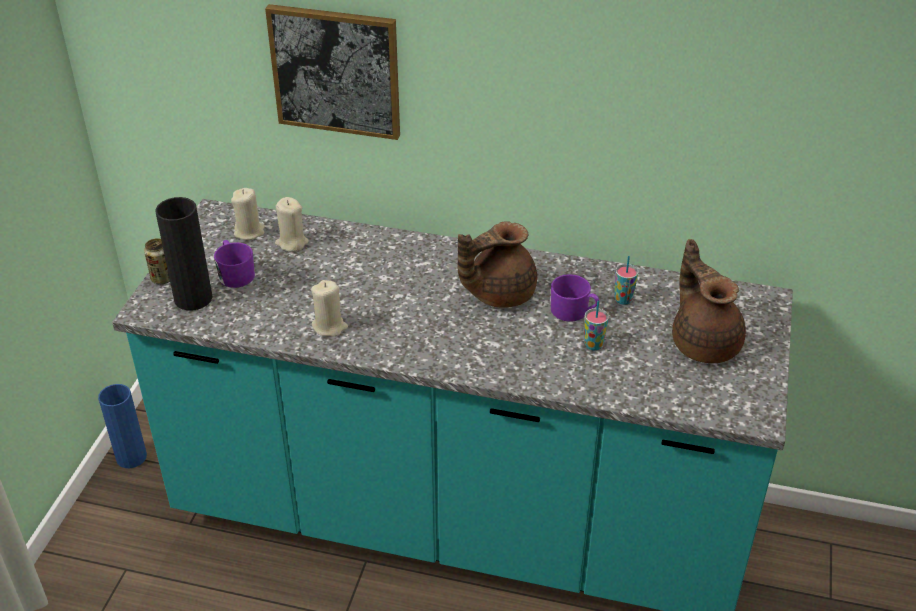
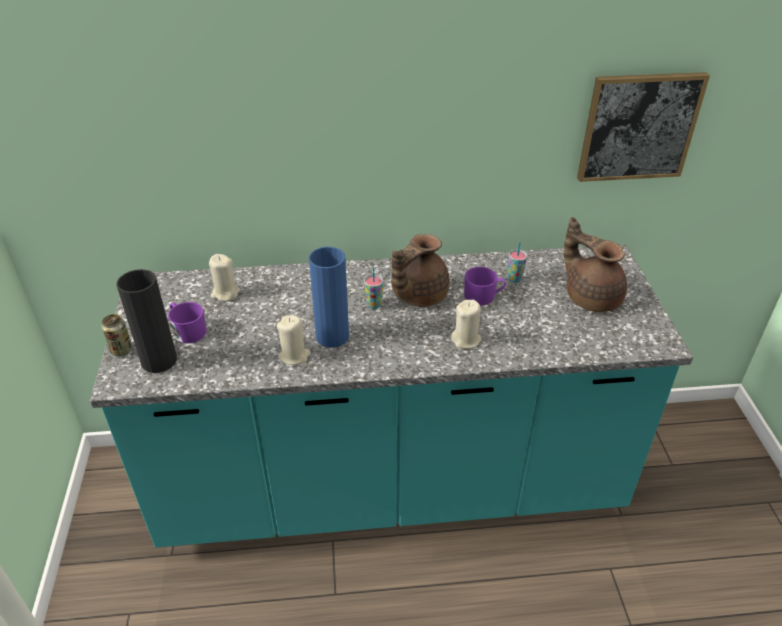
camera: 20 degrees left, 0 degrees up
blue vase [98,384,147,468] -> blue vase moved to [309,247,349,348]
beige candle [231,188,265,240] -> beige candle moved to [451,300,481,349]
picture [265,4,400,140] -> picture moved to [577,72,710,182]
cup [584,300,609,350] -> cup moved to [364,267,384,309]

